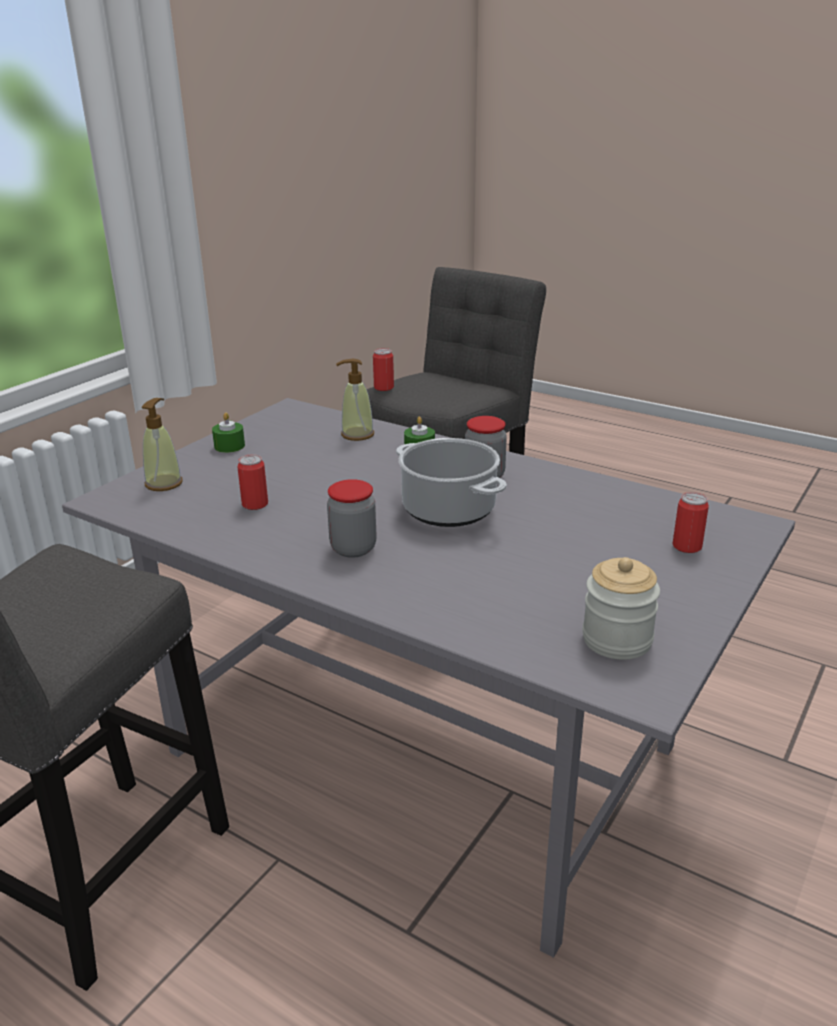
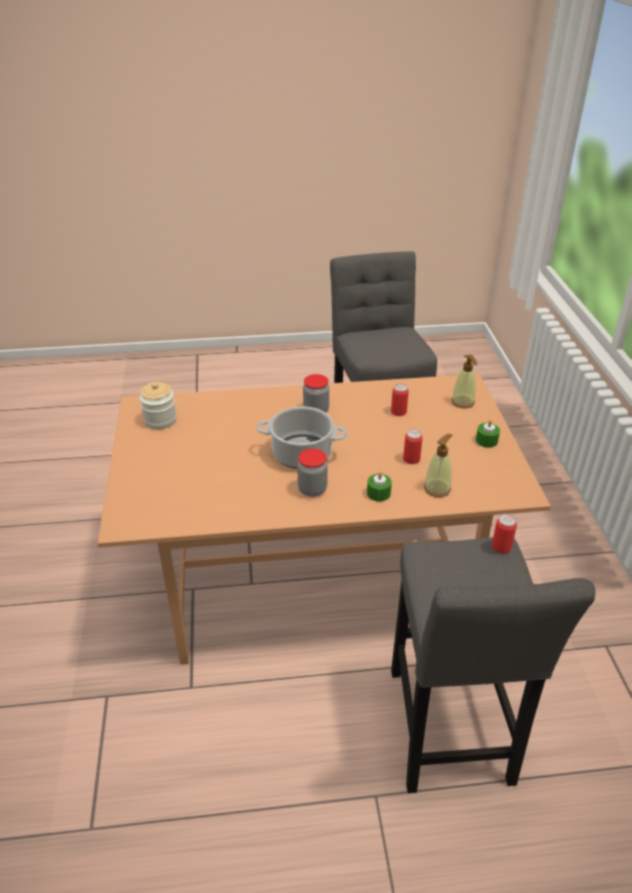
camera: 140 degrees right, 10 degrees up
grey dining table [62,398,795,958] -> brown dining table [98,374,551,665]
can [672,492,709,553] -> can moved to [403,429,422,464]

